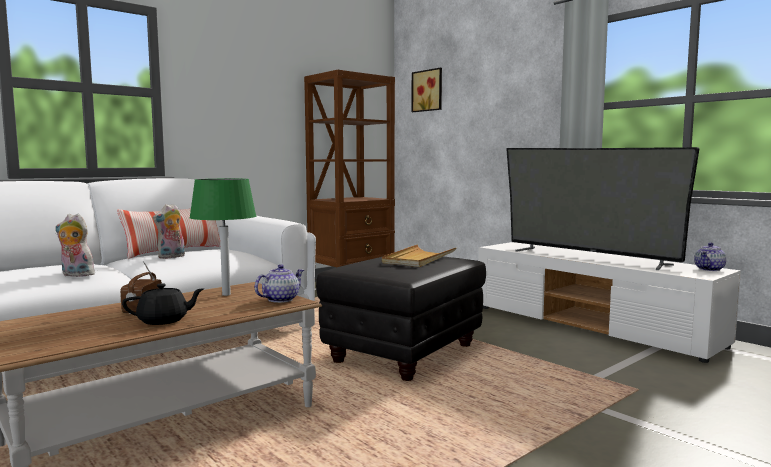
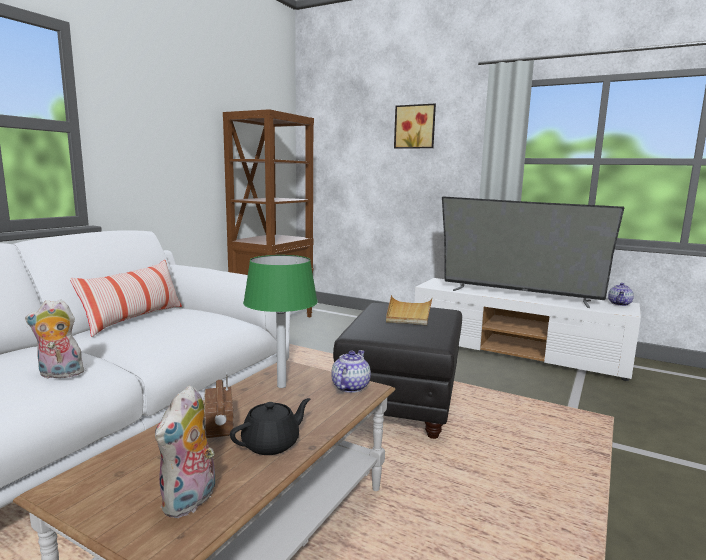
camera: 20 degrees left, 5 degrees up
plush toy [153,204,185,259] -> plush toy moved to [155,385,215,518]
picture [411,68,442,112] -> picture moved to [394,104,436,149]

